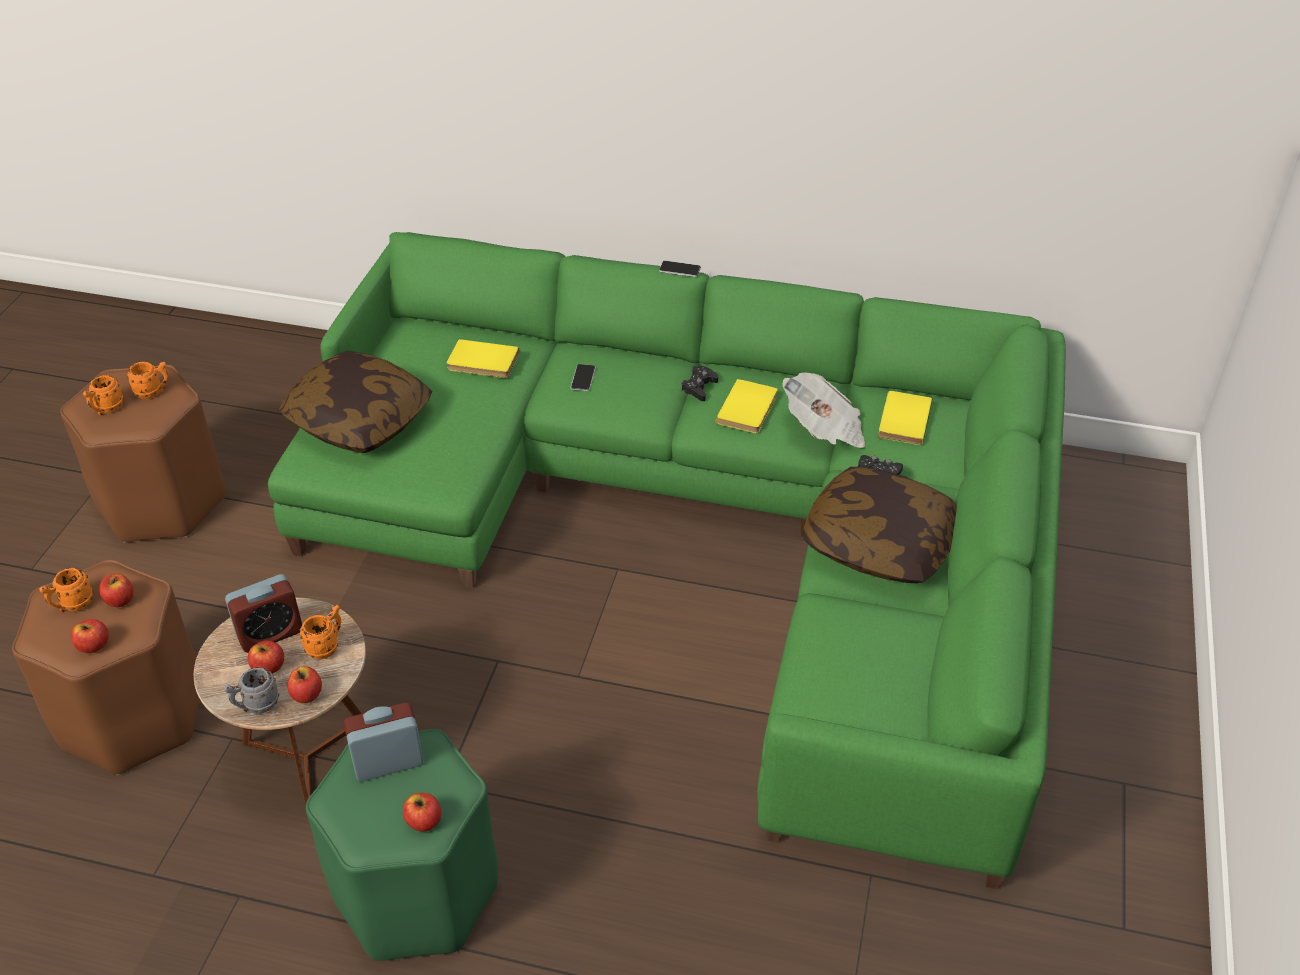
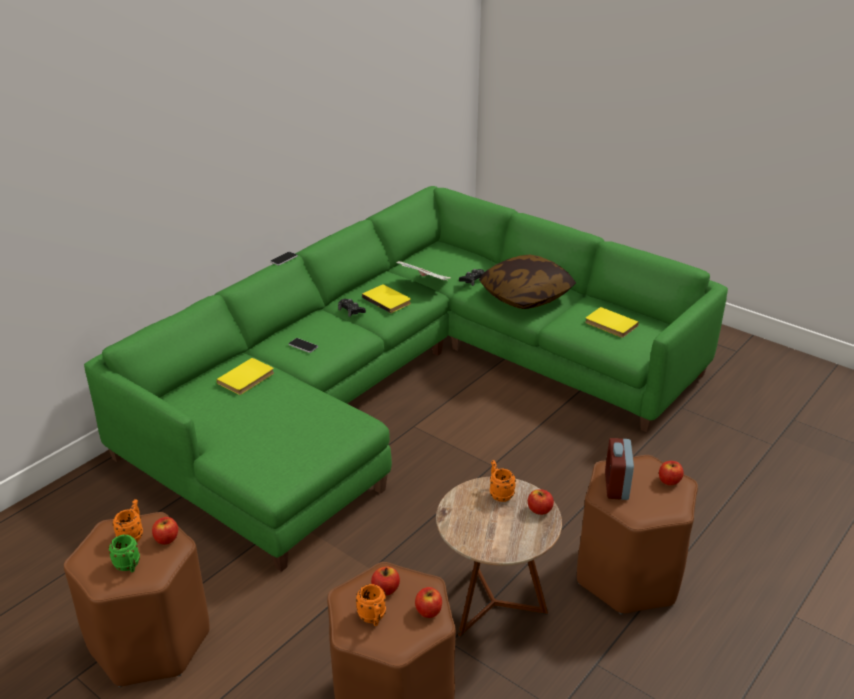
camera: 65 degrees left, 10 degrees down
orange mug [83,375,124,415] -> green mug [108,535,140,572]
grey mug [224,667,279,714] -> none
alarm clock [225,574,302,653] -> none
apple [248,641,284,674] -> apple moved to [152,517,178,545]
pillow [279,351,432,453] -> none
green stool [306,729,498,961] -> brown stool [577,455,698,615]
yellow book [878,391,932,445] -> yellow book moved to [585,307,639,338]

